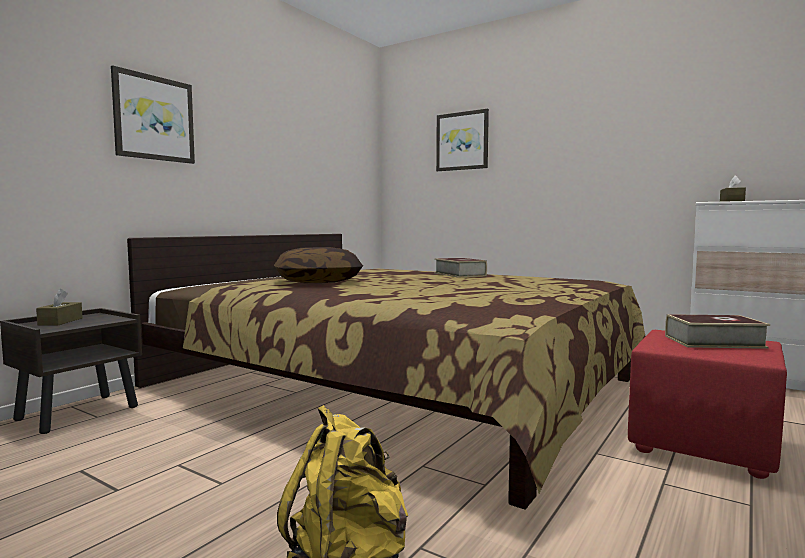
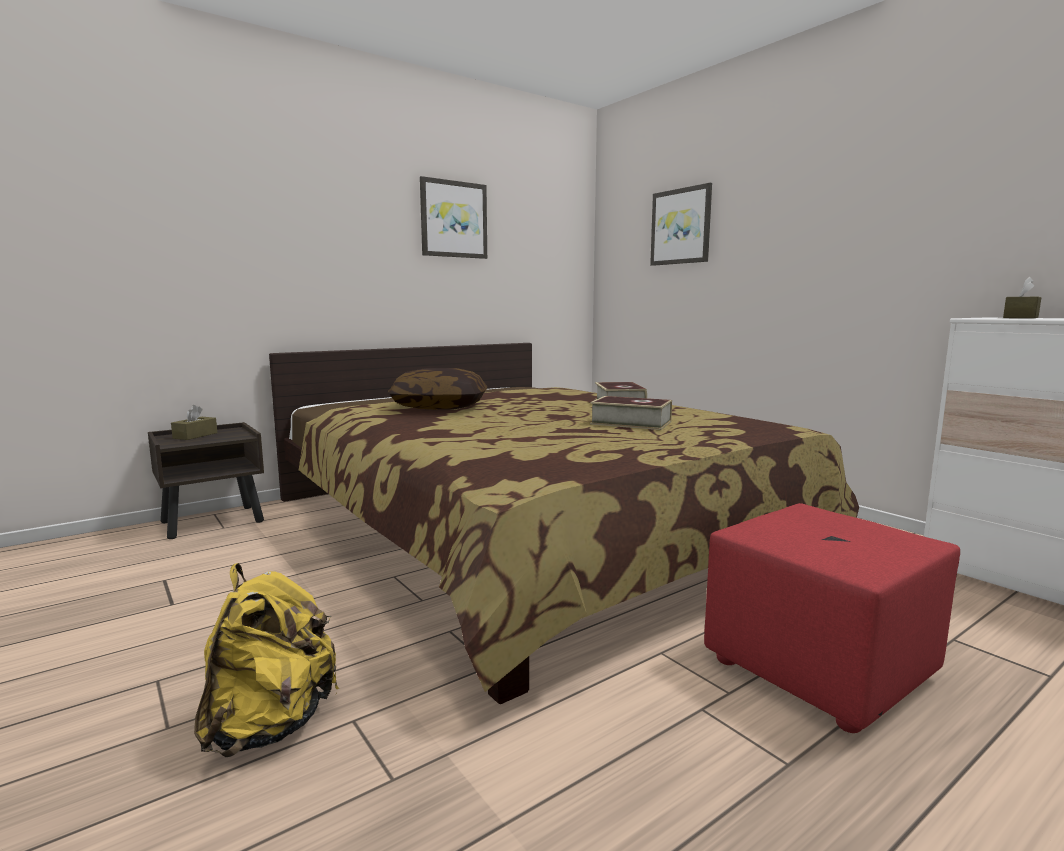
camera: 20 degrees right, 5 degrees up
picture [111,65,195,164] -> picture moved to [420,176,487,259]
book [665,314,770,349] -> book moved to [590,396,672,430]

